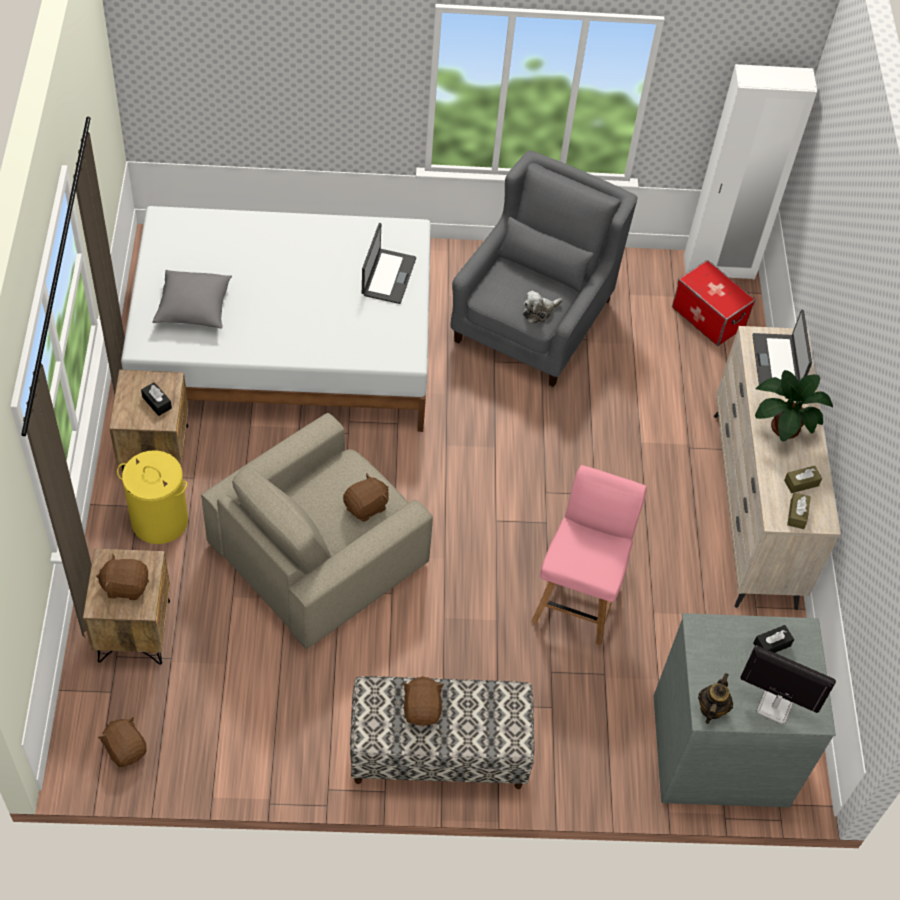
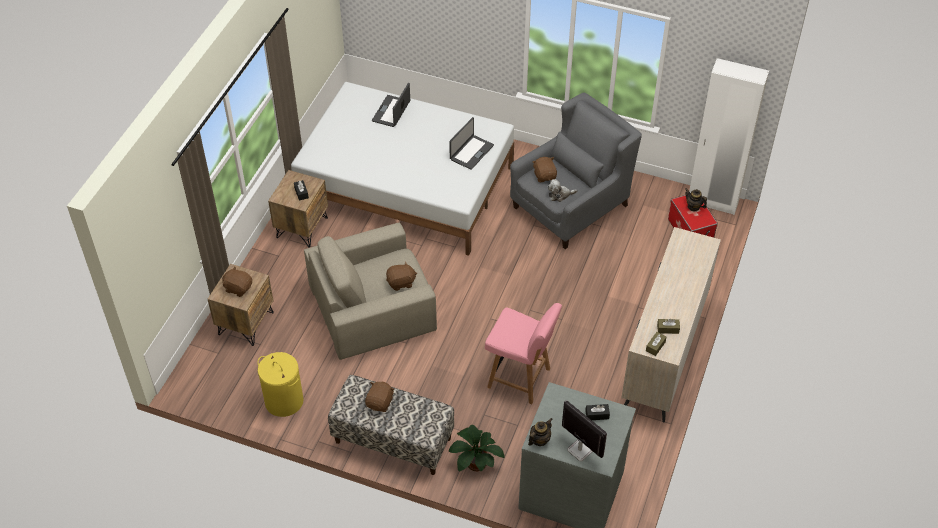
camera: 25 degrees right, 5 degrees down
brown plush toy [98,717,147,767] -> brown plush toy moved to [532,157,557,182]
yellow laundry basket [117,450,188,544] -> yellow laundry basket moved to [257,352,304,417]
grey pillow [152,270,232,329] -> none
pink chair [532,465,647,646] -> pink chair turned 75 degrees clockwise [485,303,562,404]
laptop [752,310,812,385] -> laptop moved to [372,83,410,127]
potted plant [755,370,833,442] -> potted plant moved to [449,425,505,471]
none -> teapot [685,188,707,211]

